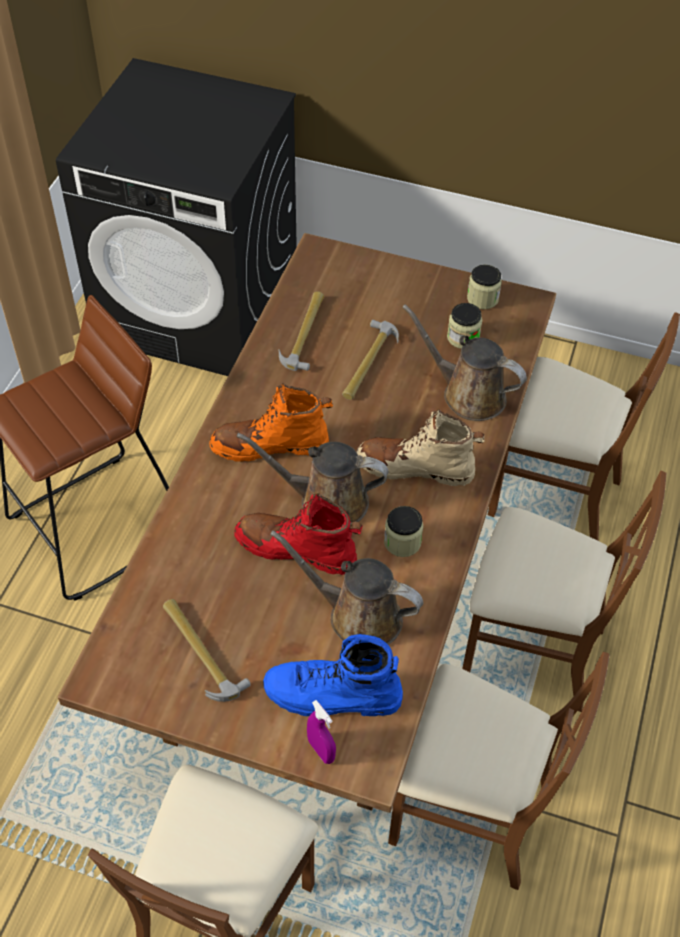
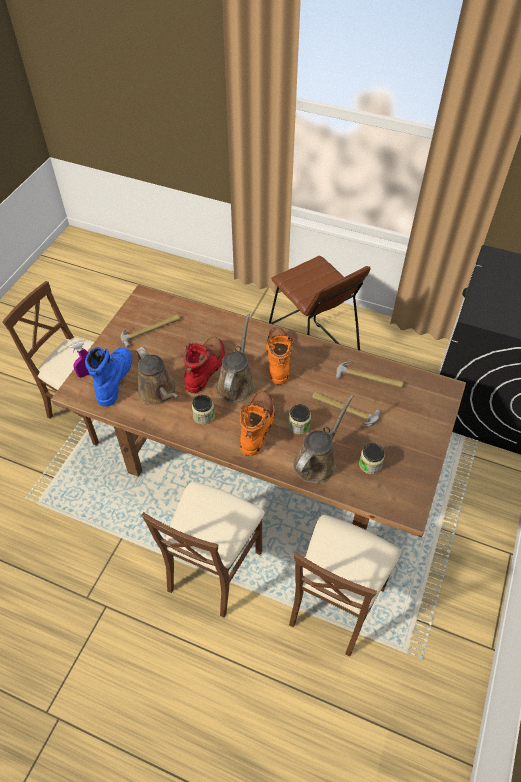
camera: 95 degrees right, 0 degrees up
brown watering can [270,530,423,645] -> brown watering can turned 120 degrees clockwise [136,347,179,405]
beige boot [356,409,484,486] -> orange boot [240,391,275,456]
brown chair [388,652,610,890] -> none
jar [467,265,502,309] -> jar moved to [288,404,311,435]

